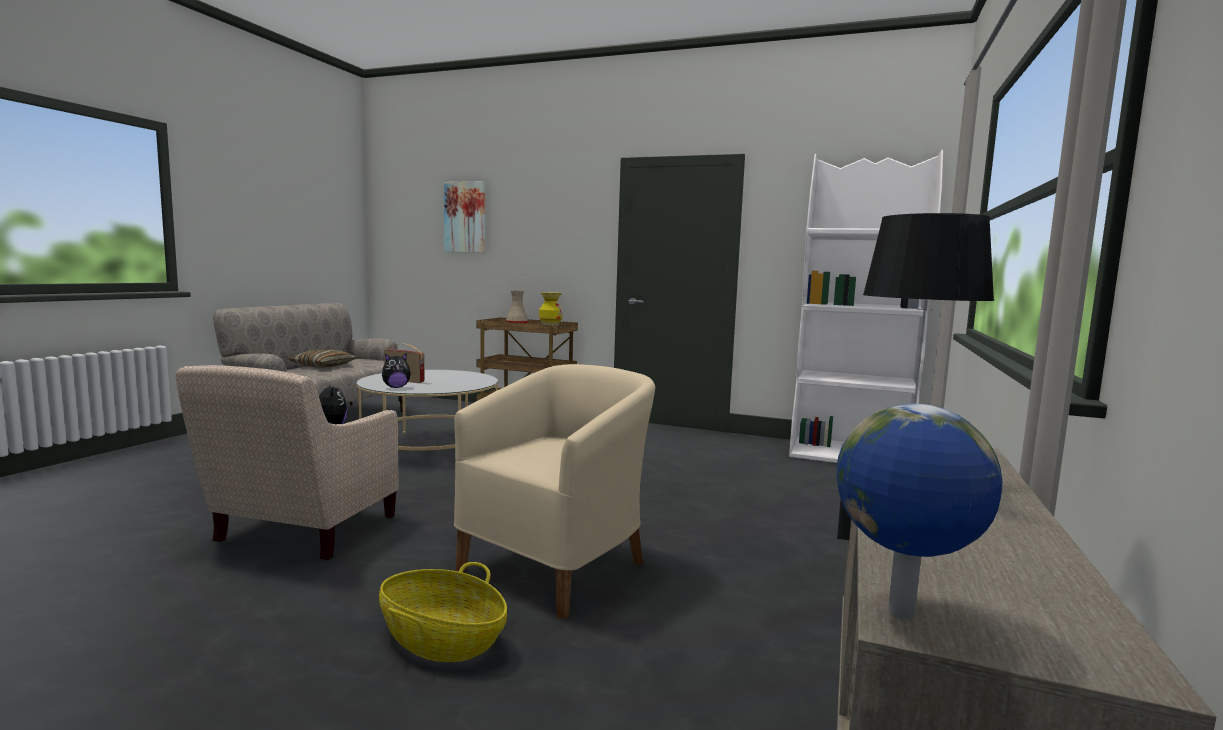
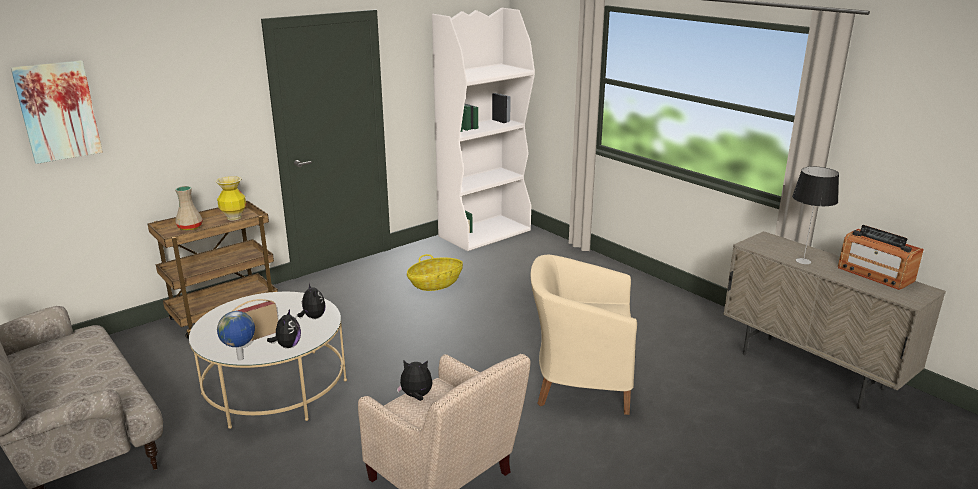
camera: 60 degrees left, 15 degrees up
pillow [289,349,358,367] -> none
basket [379,562,507,662] -> basket moved to [407,254,463,291]
beige armchair [454,364,655,620] -> beige armchair turned 60 degrees counterclockwise [531,255,637,415]
globe [836,404,1002,620] -> globe moved to [217,311,255,360]
none -> plush toy [298,283,326,319]
none -> radio [838,225,924,290]

